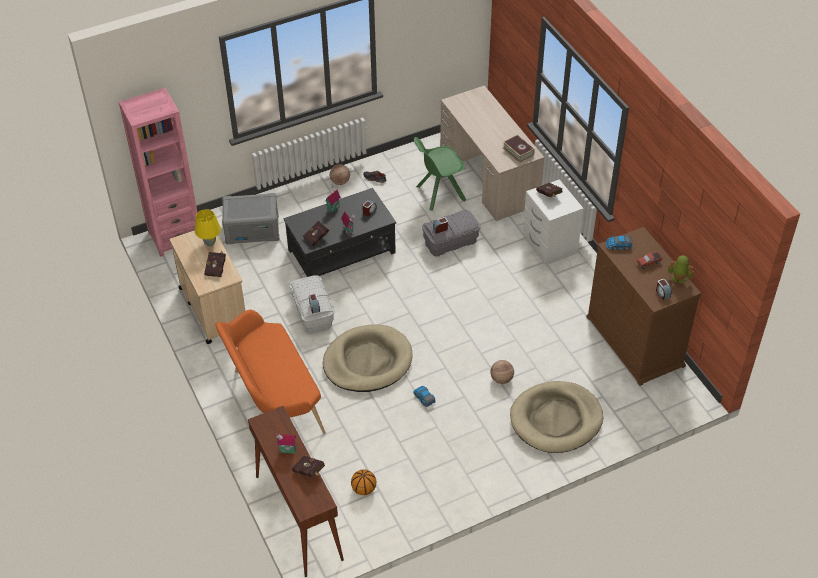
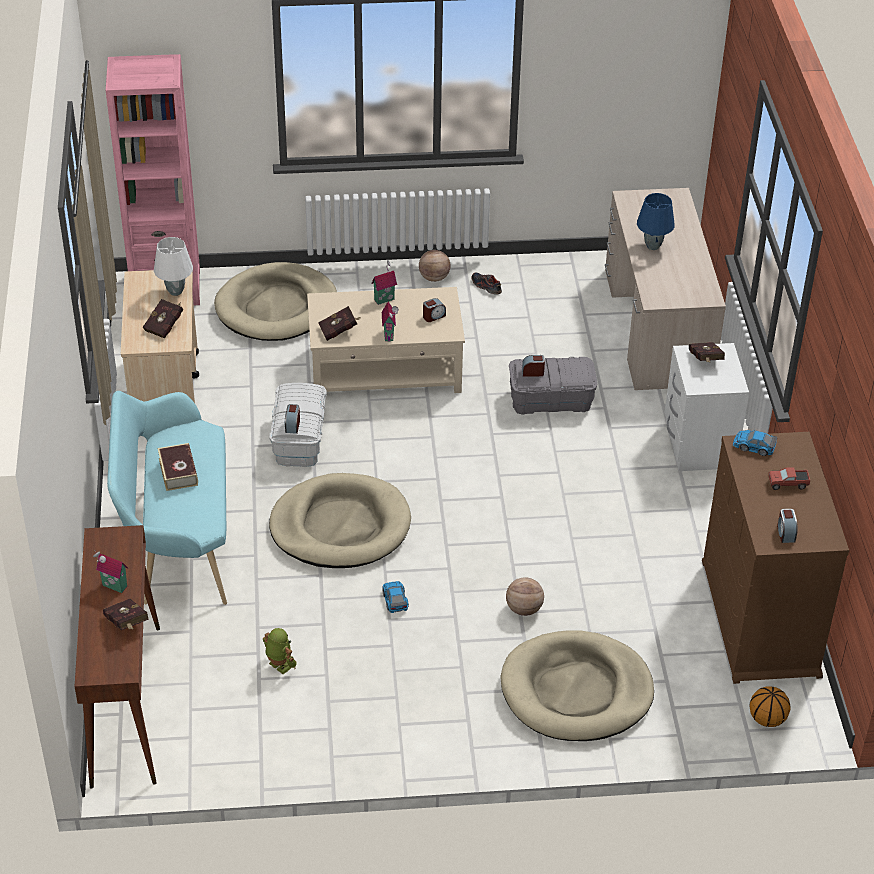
camera: 20 degrees right, 5 degrees down
yellow table lamp [195,209,221,246] -> white table lamp [154,237,193,296]
orange bench [215,310,326,434] -> turquoise bench [107,391,227,605]
grey storage box [222,193,279,244] -> beige dog bed [214,262,337,341]
black coffee table [283,188,396,277] -> beige coffee table [307,287,465,393]
basketball [351,469,376,495] -> basketball moved to [749,686,791,727]
green chair [414,137,466,211] -> none
book [503,135,534,163] -> book moved to [158,443,198,491]
toy robot [668,255,694,284] -> toy robot moved to [263,628,297,674]
none -> blue table lamp [637,193,675,250]

